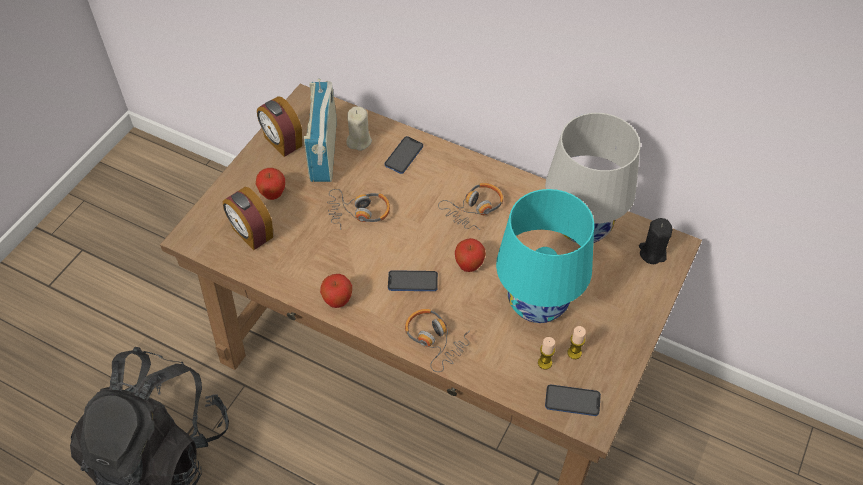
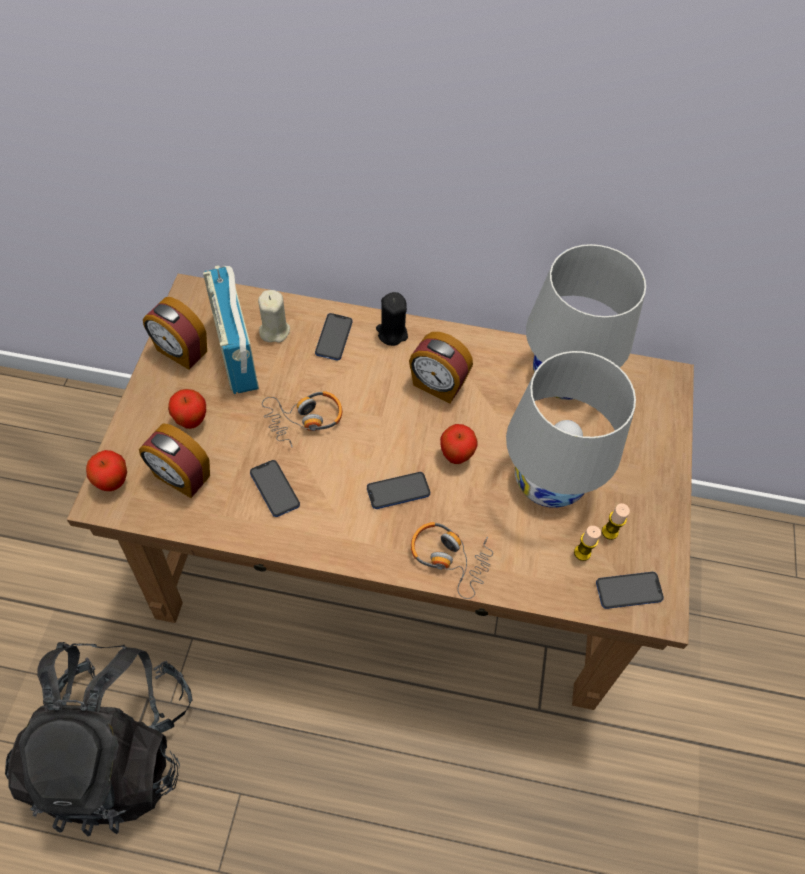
camera: 20 degrees left, 5 degrees up
apple [320,274,352,308] -> apple moved to [86,450,127,491]
headphones [438,183,503,230] -> alarm clock [409,332,473,403]
turquoise table lamp [496,189,594,323] -> white table lamp [506,351,636,508]
black candle [639,218,672,264] -> black candle moved to [376,292,408,346]
none -> phone [250,460,300,517]

